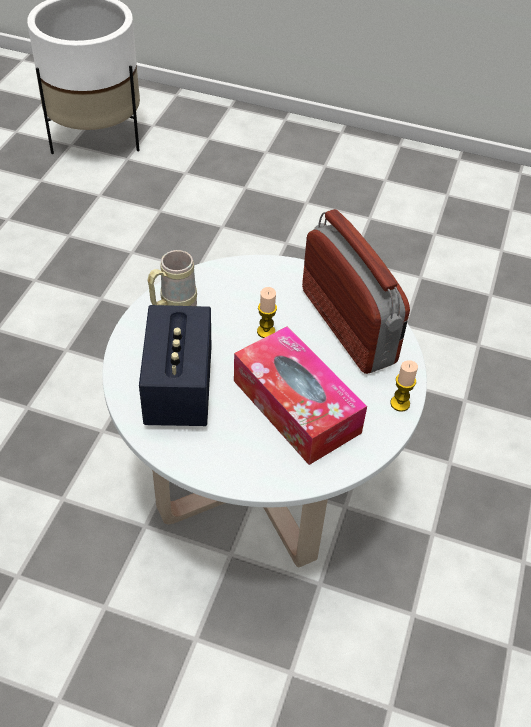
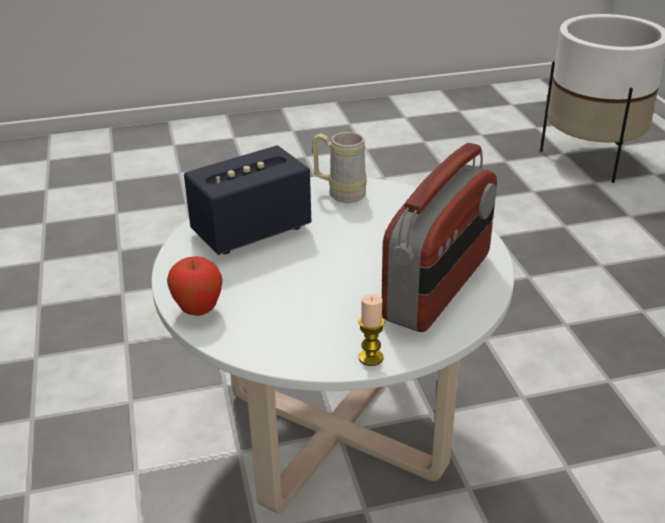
camera: 60 degrees right, 15 degrees down
tissue box [234,326,367,465] -> none
candle [257,287,277,338] -> none
none -> apple [167,257,223,316]

